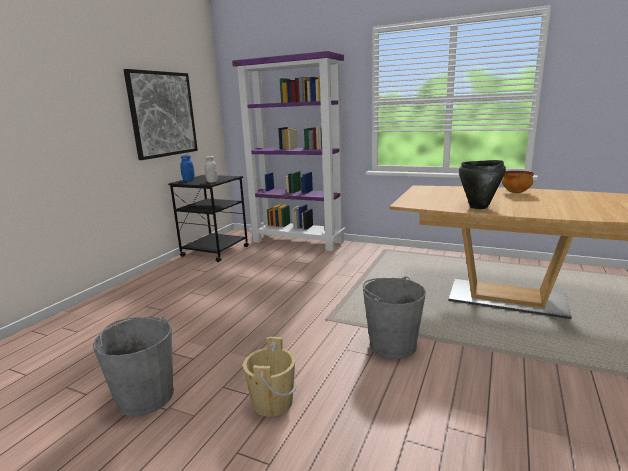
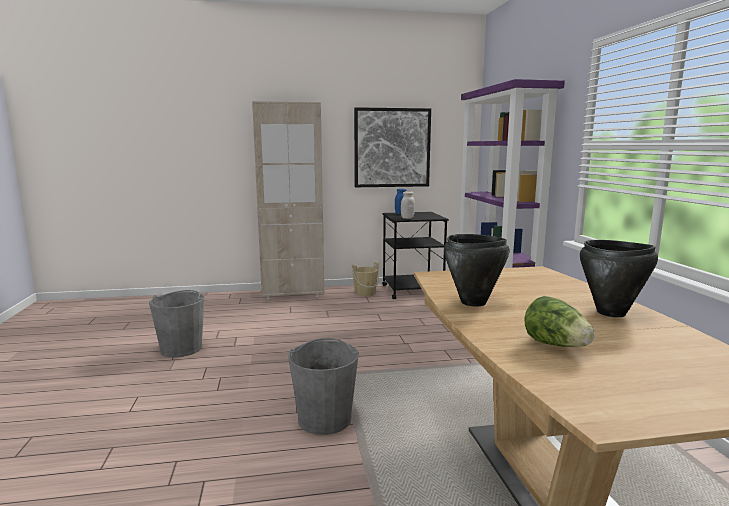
camera: 55 degrees right, 5 degrees down
beige bucket [243,337,296,417] -> beige bucket moved to [352,262,379,296]
bowl [502,171,534,193] -> black cooking pot [580,240,658,317]
none -> beige cabinet [252,101,324,300]
none -> lettuce [524,296,595,347]

